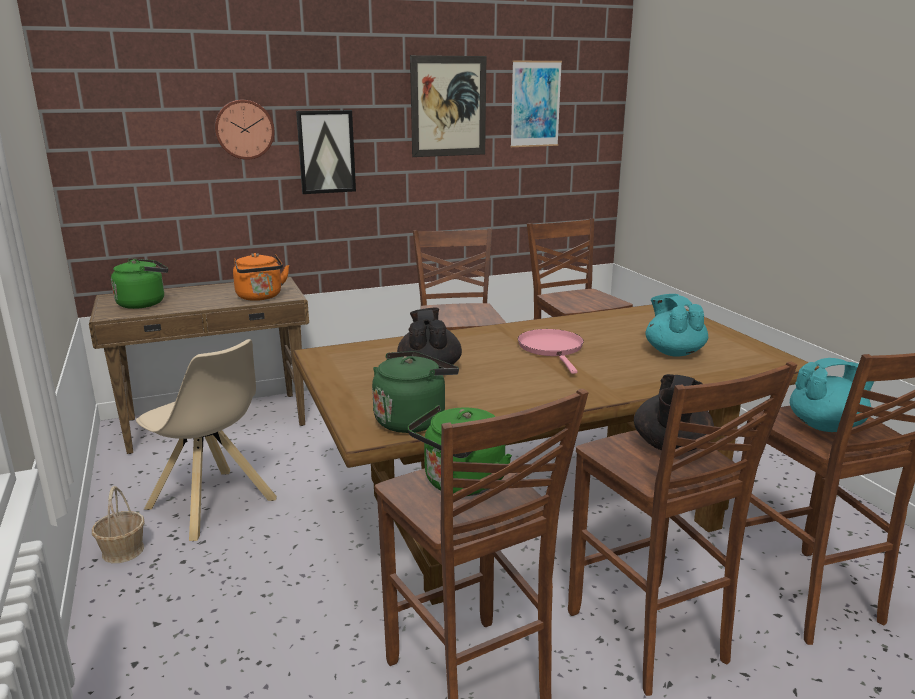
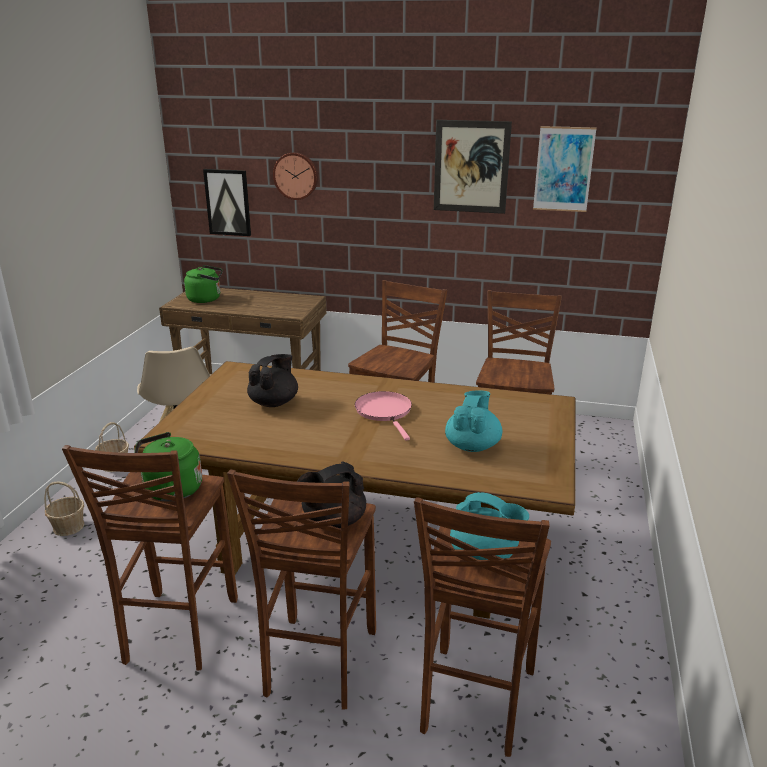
camera: 35 degrees right, 5 degrees up
orange kettle [233,253,289,301] -> none
picture [296,110,356,194] -> picture moved to [203,169,251,236]
green kettle [372,351,459,433] -> none
pink frying pan [518,329,584,374] -> pink frying pan turned 45 degrees counterclockwise [355,391,412,441]
none -> basket [44,481,85,536]

